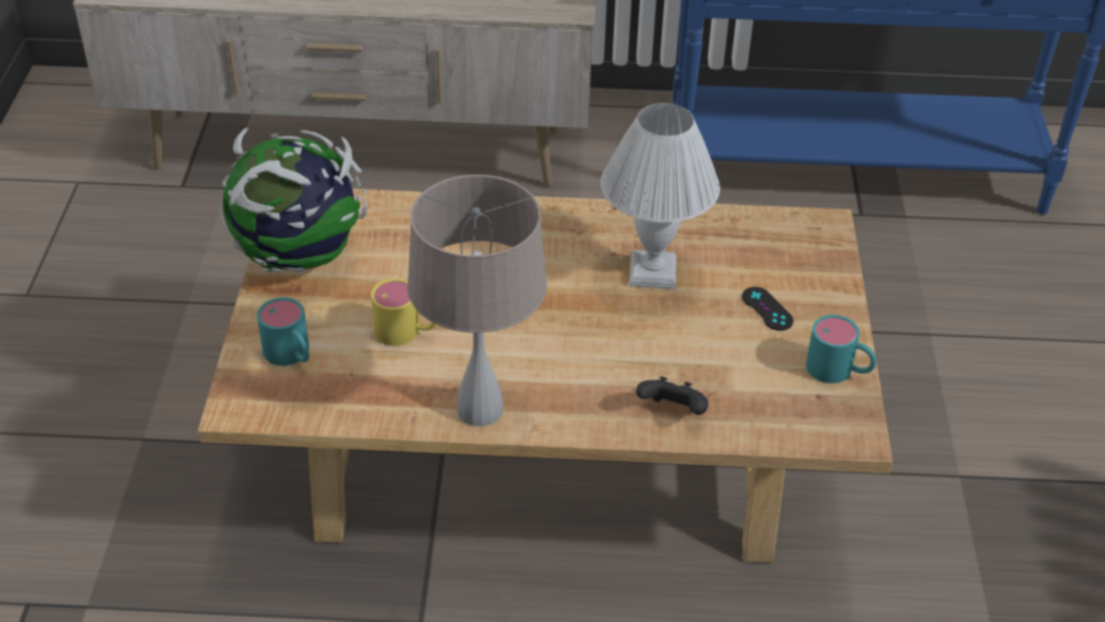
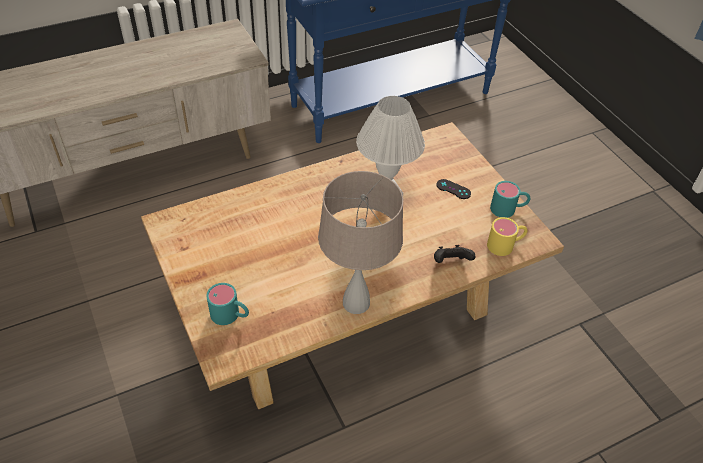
camera: 30 degrees left, 5 degrees up
globe [221,128,367,273] -> none
yellow mug [371,279,437,346] -> yellow mug moved to [487,217,528,256]

